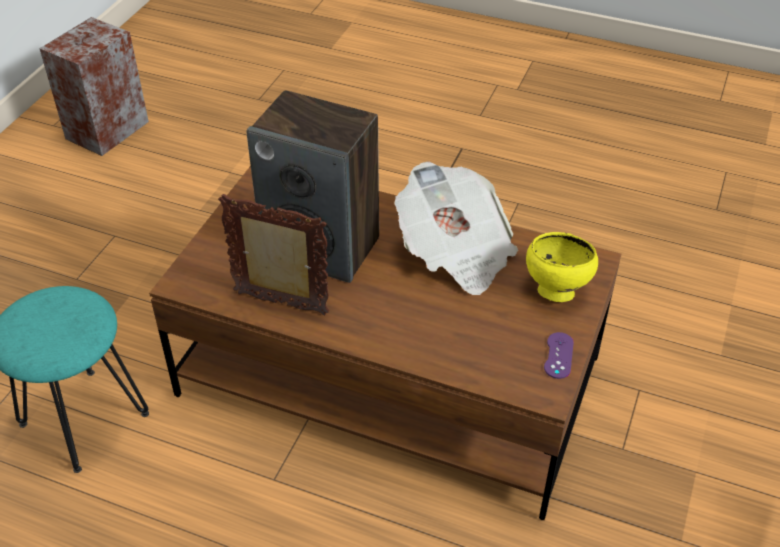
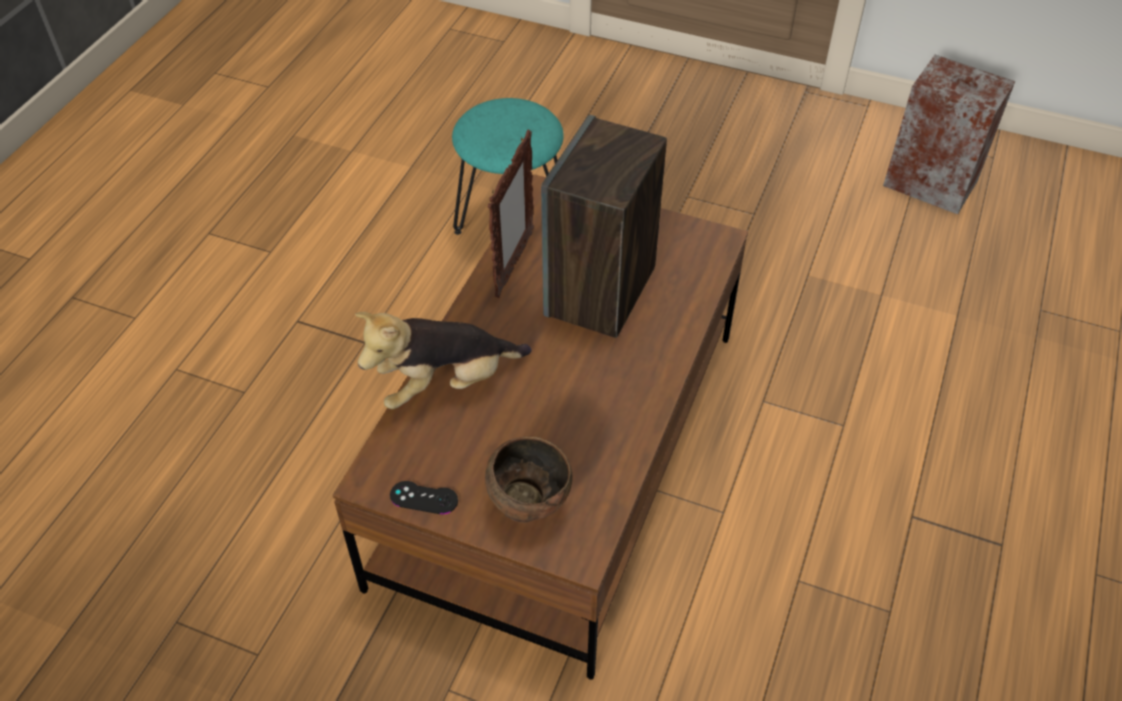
camera: 90 degrees right, 5 degrees up
newspaper [394,162,518,295] -> none
yellow bowl [526,232,598,302] -> brown bowl [485,437,573,523]
purple game controller [544,332,574,379] -> black game controller [390,481,458,514]
none -> plush toy [355,312,532,409]

